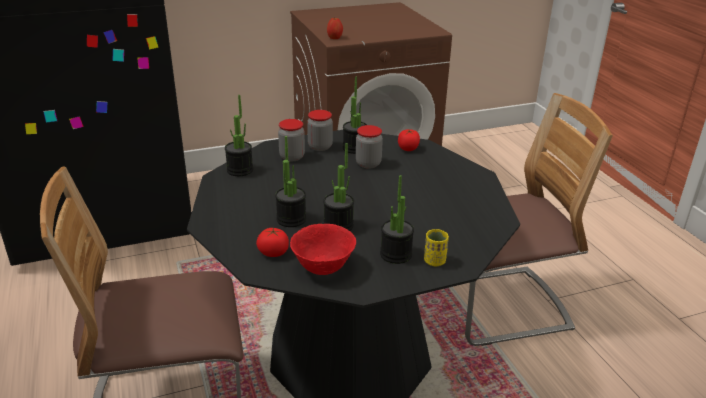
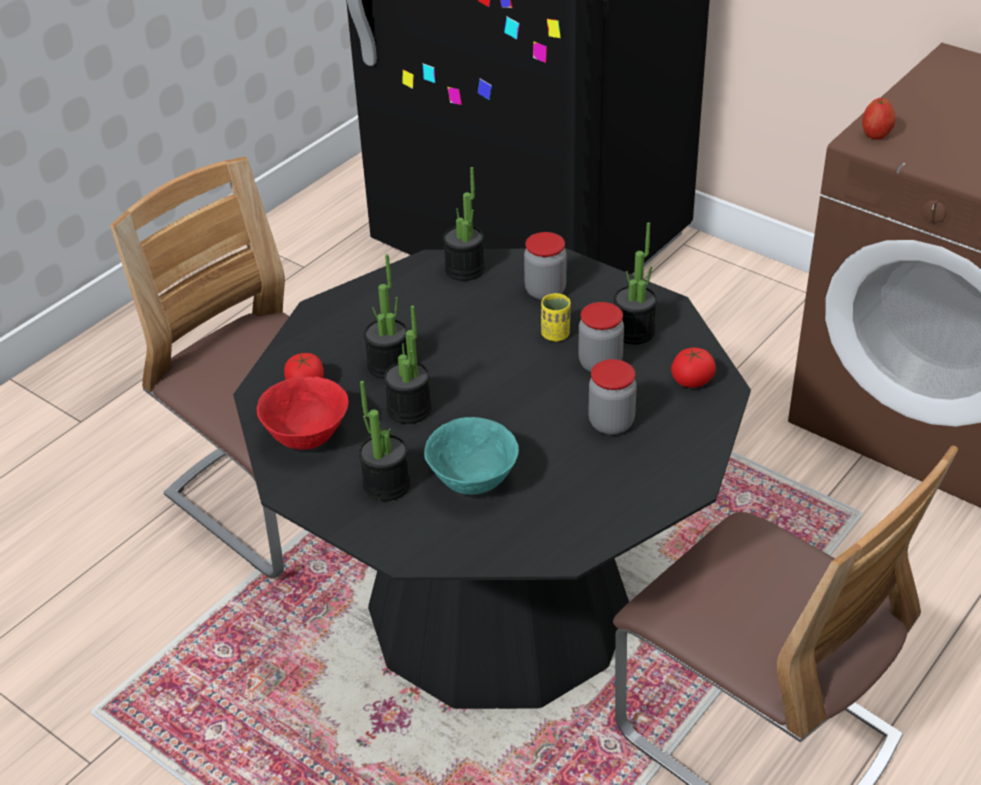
camera: 60 degrees right, 10 degrees up
jar [307,110,333,151] -> jar moved to [588,359,637,435]
yellow cup [424,229,449,266] -> yellow cup moved to [541,293,571,342]
none -> turquoise bowl [424,417,519,495]

